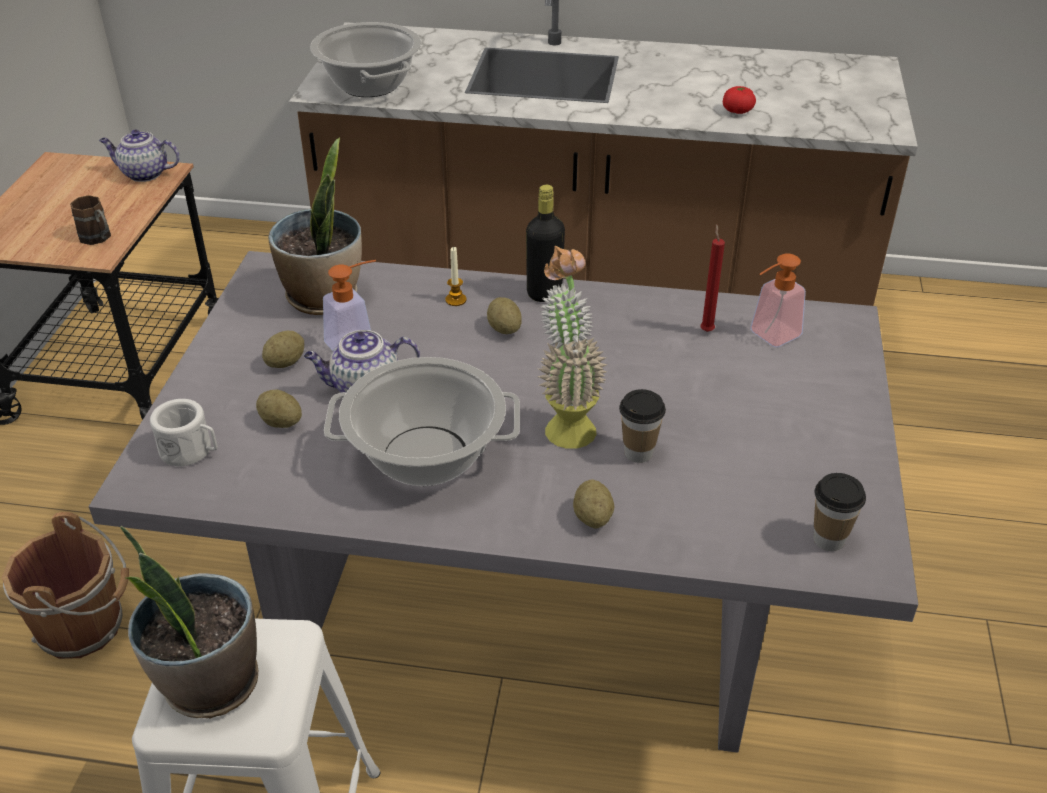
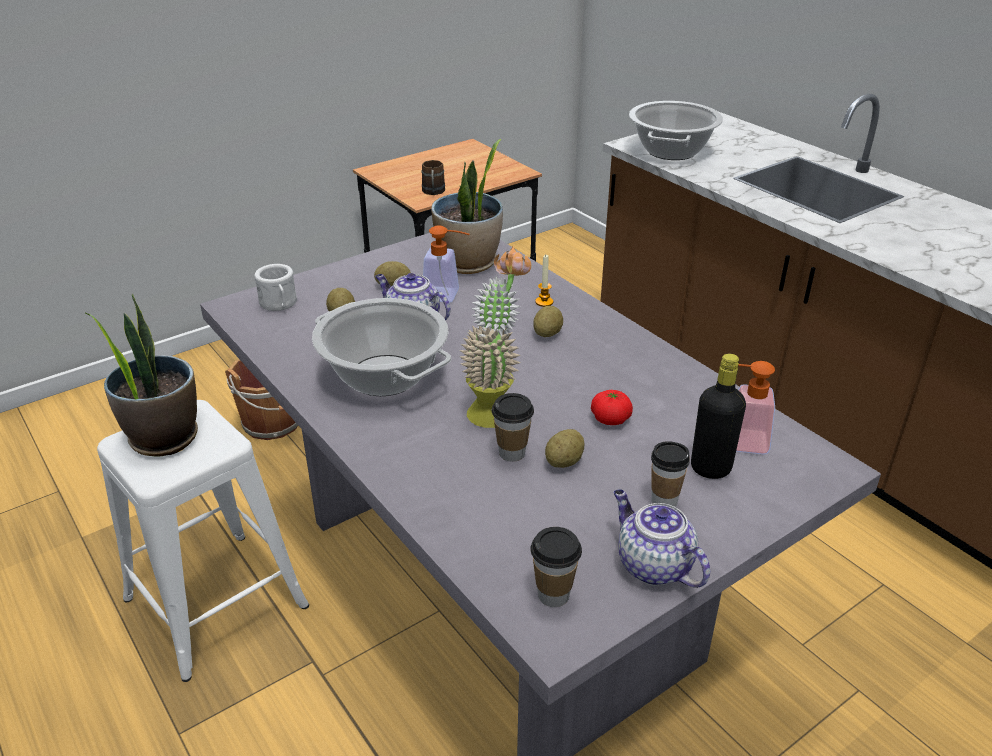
camera: 45 degrees right, 5 degrees down
teapot [99,130,180,182] -> teapot moved to [614,489,710,588]
black bottle [526,185,565,302] -> black bottle moved to [691,354,746,479]
potato [573,480,614,529] -> potato moved to [545,429,584,468]
red candle [700,224,725,332] -> none
tomato [723,86,756,114] -> tomato moved to [591,390,633,425]
none -> cup [651,441,690,507]

